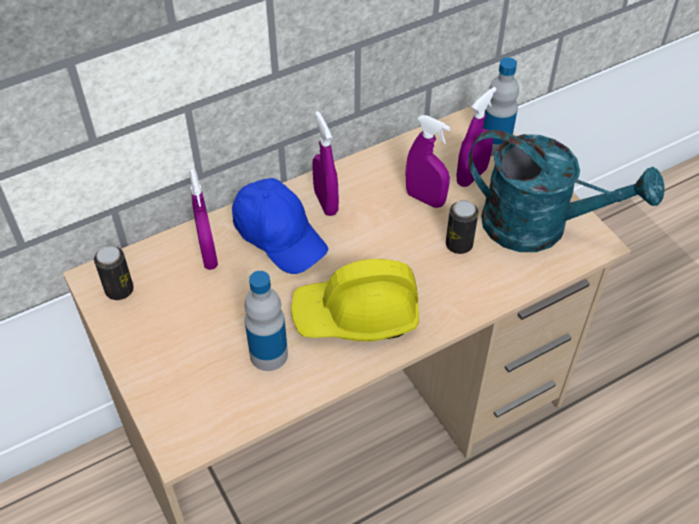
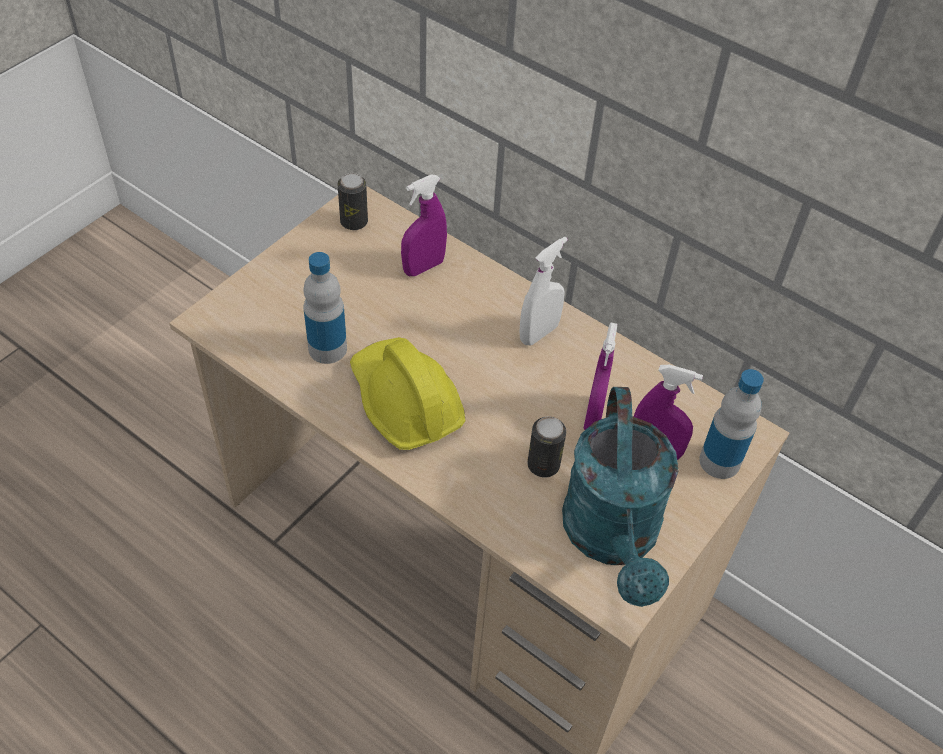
camera: 65 degrees right, 0 degrees up
blue cap [232,178,328,274] -> none
purple spray bottle [312,111,339,216] -> white spray bottle [520,237,568,345]

